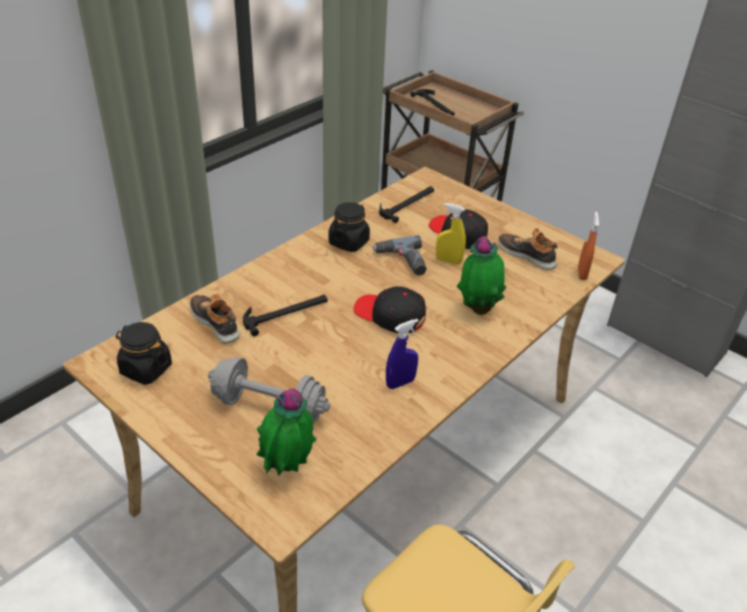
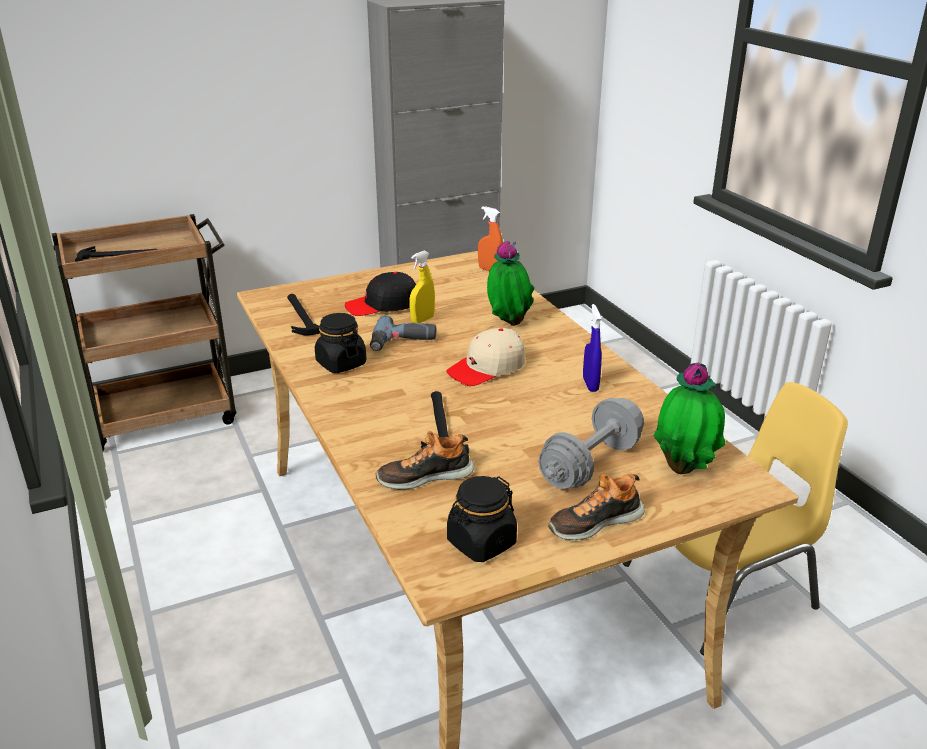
camera: 65 degrees left, 10 degrees down
black cap [354,286,426,333] -> beige cap [446,328,525,386]
shoe [498,228,558,270] -> shoe moved to [548,474,645,540]

